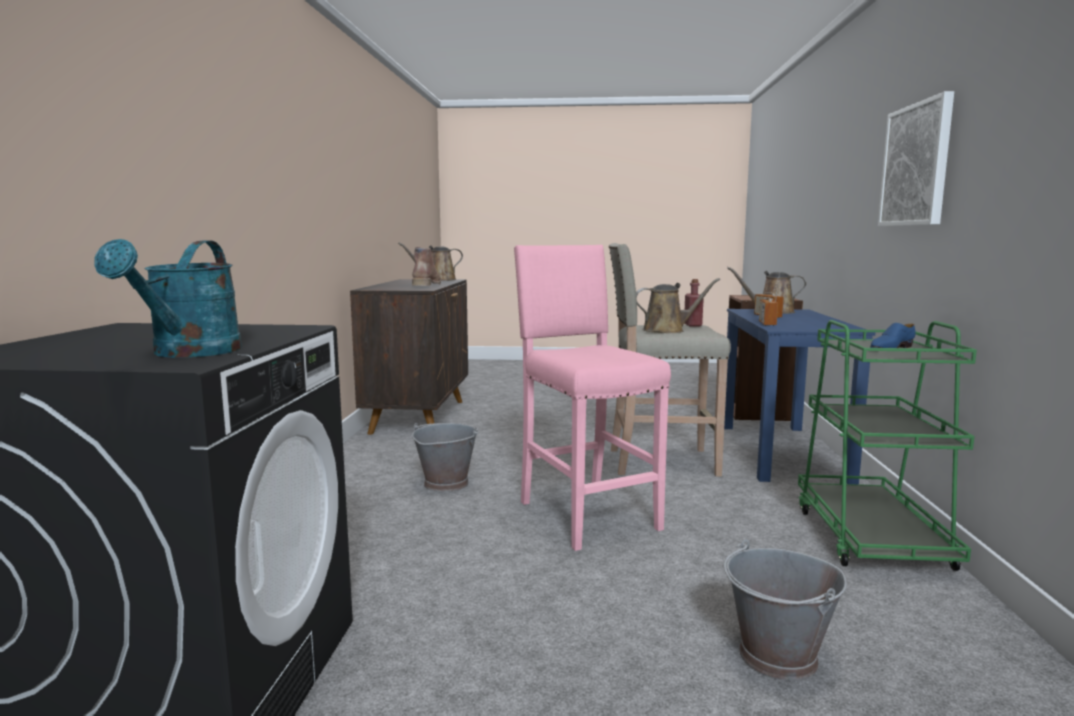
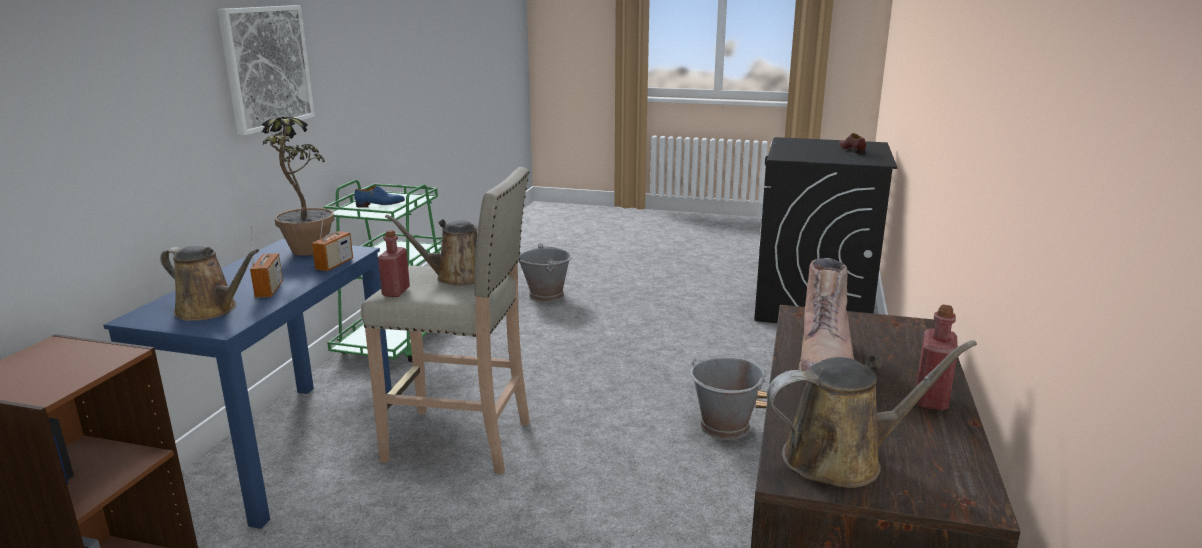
camera: 170 degrees left, 10 degrees up
turquoise watering can [94,239,242,358] -> none
pink stool [514,245,671,551] -> none
none -> potted plant [261,117,334,256]
none -> brown shoe [839,133,866,155]
none -> red bottle [916,305,958,411]

